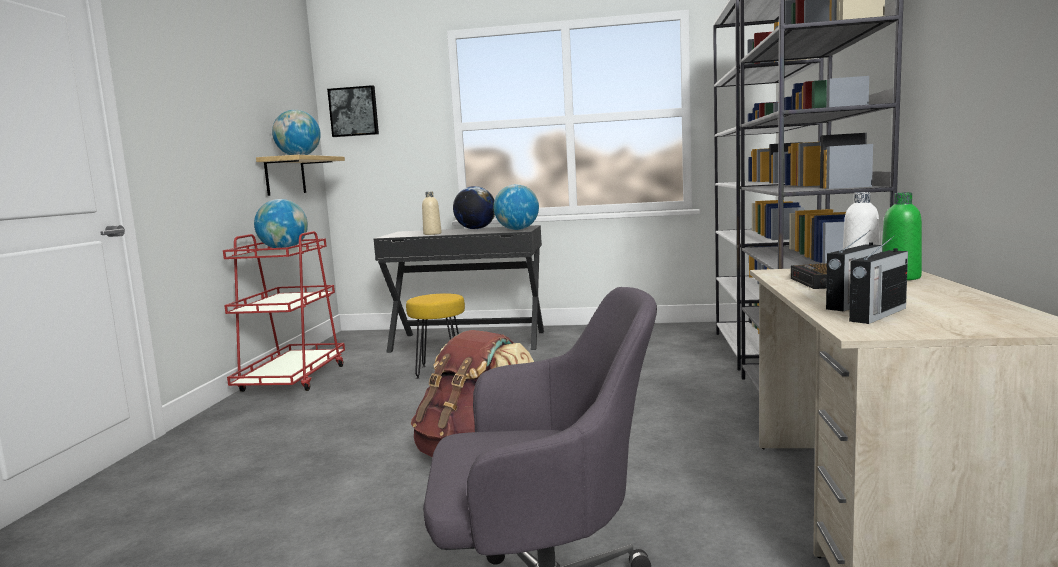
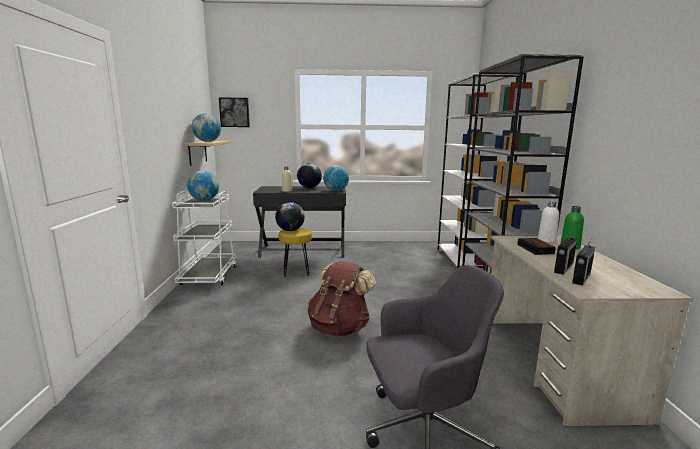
camera: 10 degrees left, 5 degrees up
red cart [223,231,345,392] -> white cart [172,191,236,285]
none -> globe [275,202,305,231]

